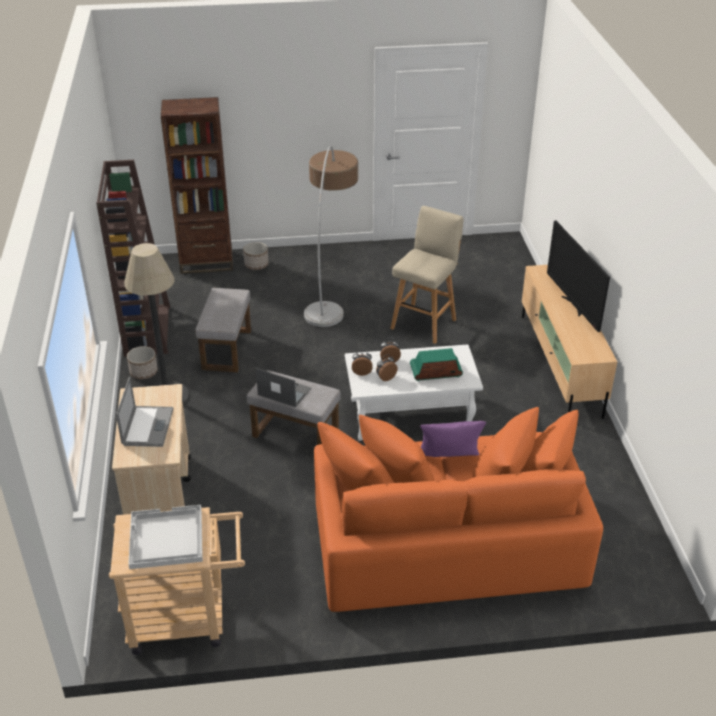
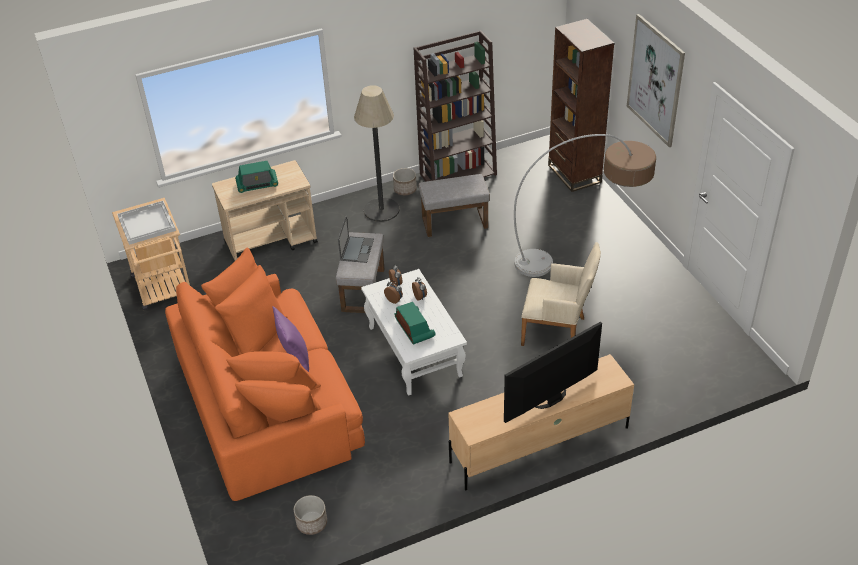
camera: 75 degrees right, 5 degrees up
laptop [116,376,174,447] -> radio [235,161,278,193]
planter [243,242,269,270] -> planter moved to [294,495,327,535]
beige stool [390,206,464,344] -> beige armchair [521,242,601,346]
none -> picture [627,14,685,147]

